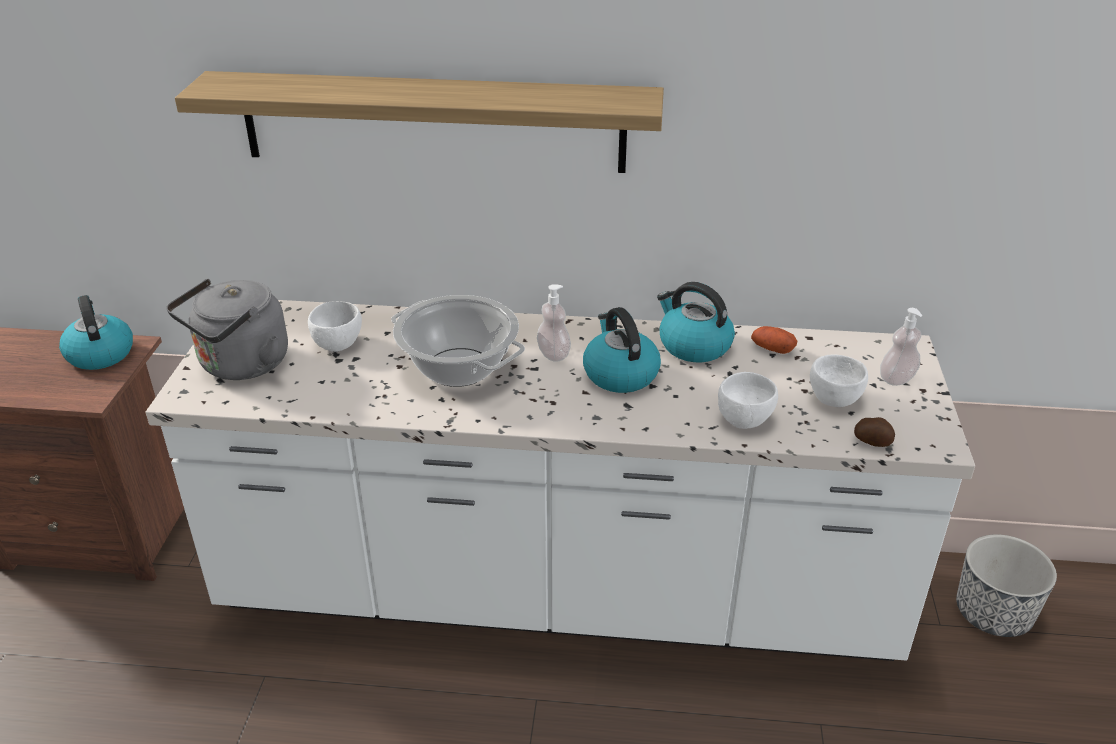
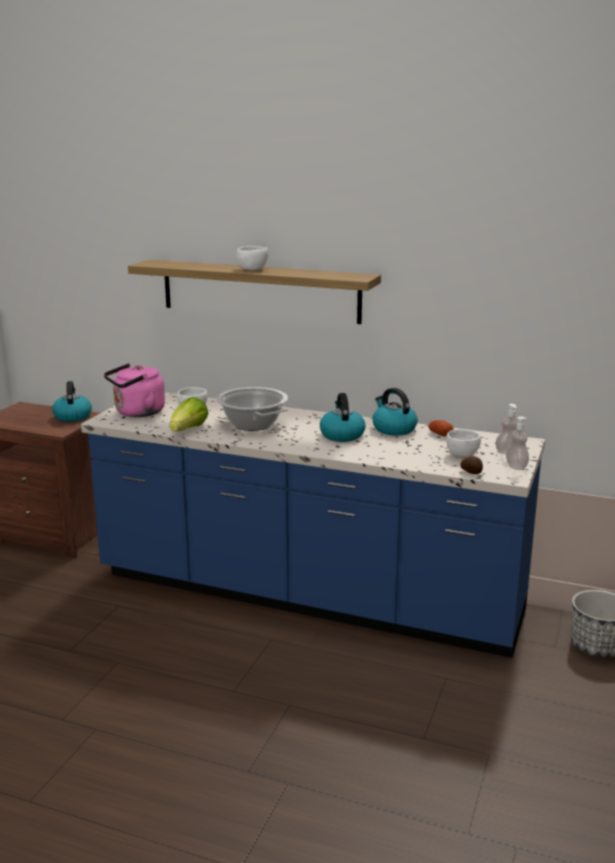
camera: 15 degrees right, 15 degrees down
white counter [146,300,975,661] -> blue counter [81,392,545,658]
grey kettle [166,279,288,380] -> pink kettle [104,363,165,417]
soap dispenser [537,284,571,362] -> soap dispenser moved to [506,417,529,470]
white bowl [718,372,778,429] -> white bowl moved to [236,246,268,271]
none -> lettuce [169,397,209,431]

